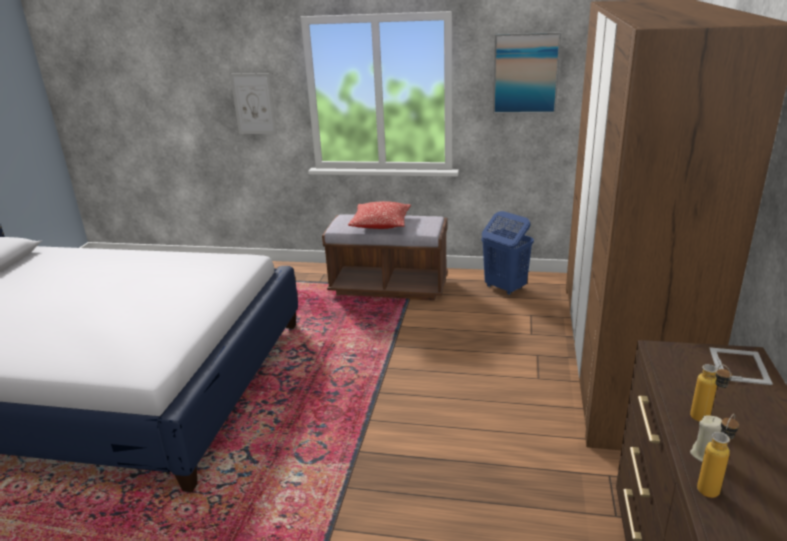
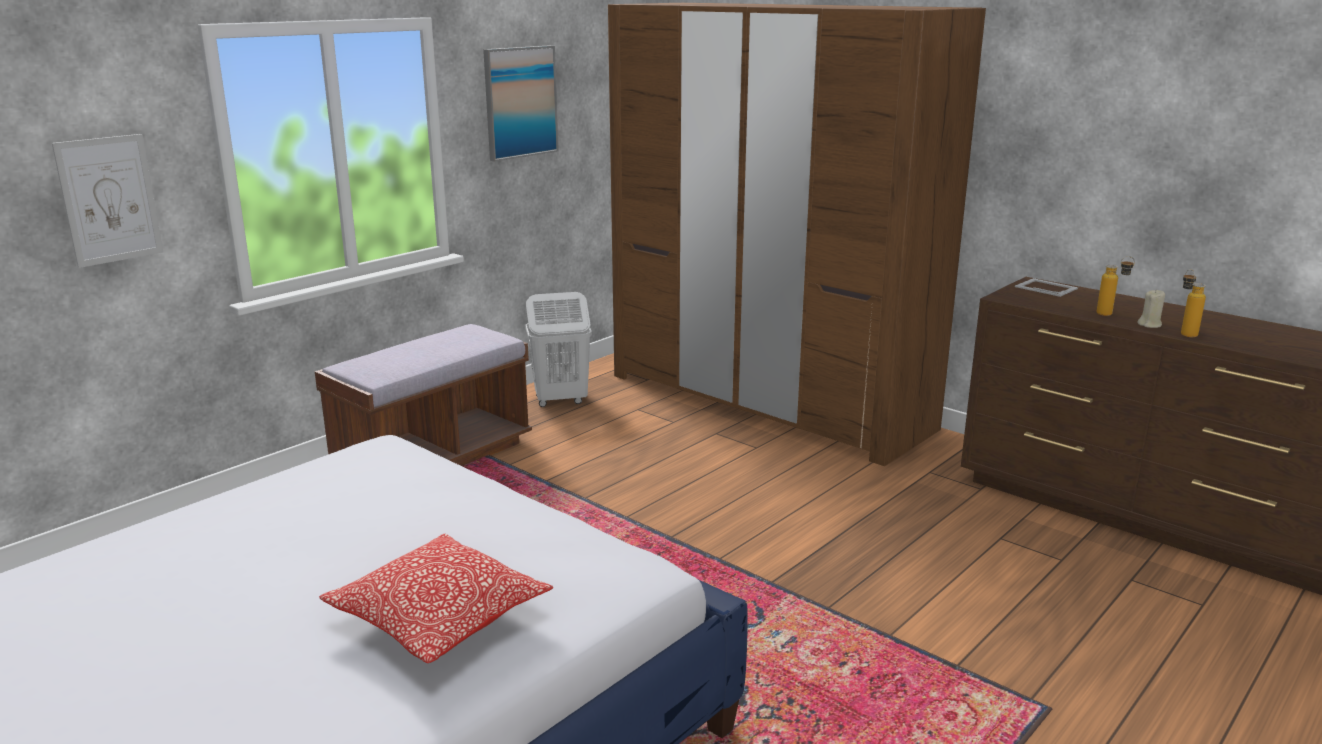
camera: 60 degrees left, 5 degrees down
pillow [348,201,411,229] -> pillow moved to [319,534,553,663]
blue laundry basket [481,211,534,295] -> white laundry basket [525,292,592,407]

